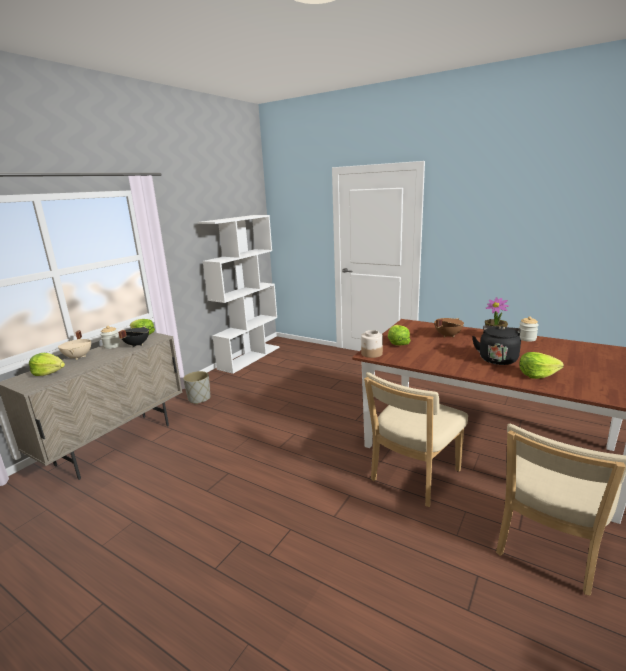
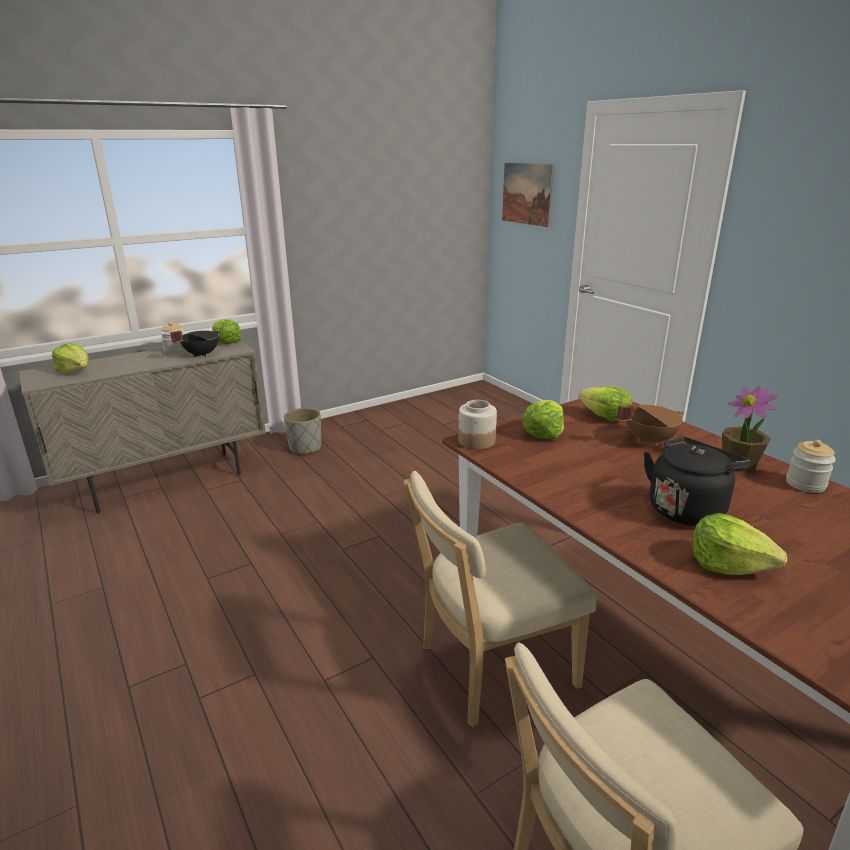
camera: 25 degrees right, 5 degrees up
beige cooking pot [58,330,91,360] -> none
white bookcase [197,215,280,374] -> none
none -> picture [502,163,554,227]
none -> lettuce [578,387,632,421]

